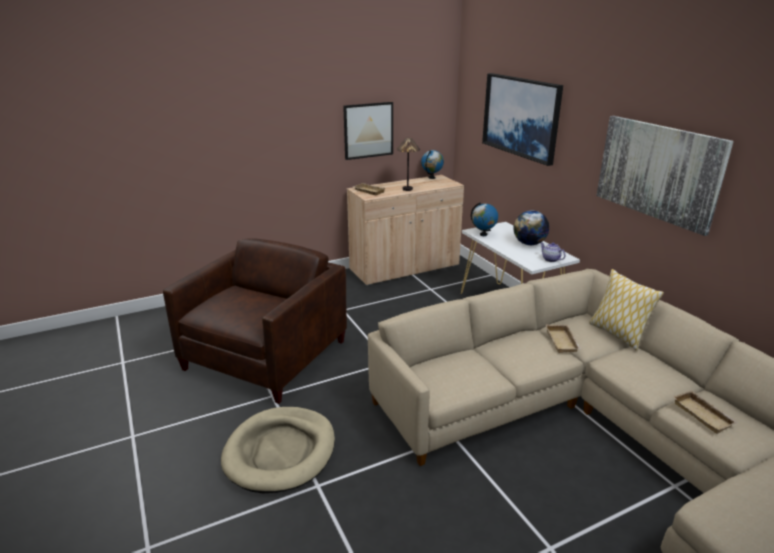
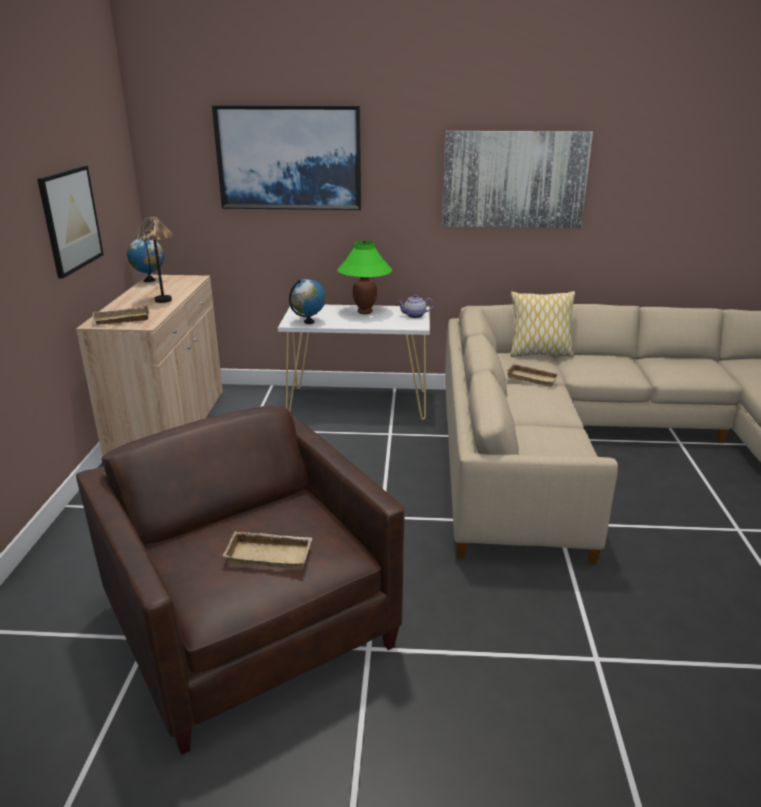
camera: 60 degrees left, 0 degrees up
beige dog bed [221,407,335,493] -> none
globe [513,210,549,245] -> green table lamp [337,240,392,314]
beige tray [673,390,738,434] -> beige tray moved to [223,531,312,569]

